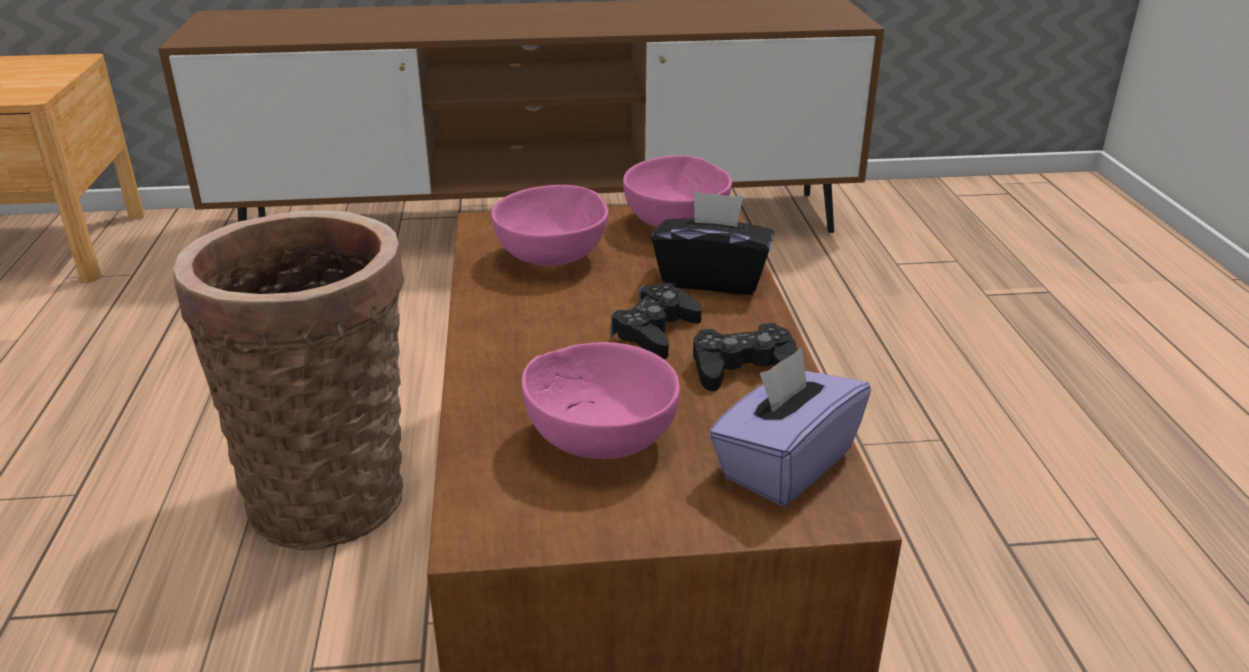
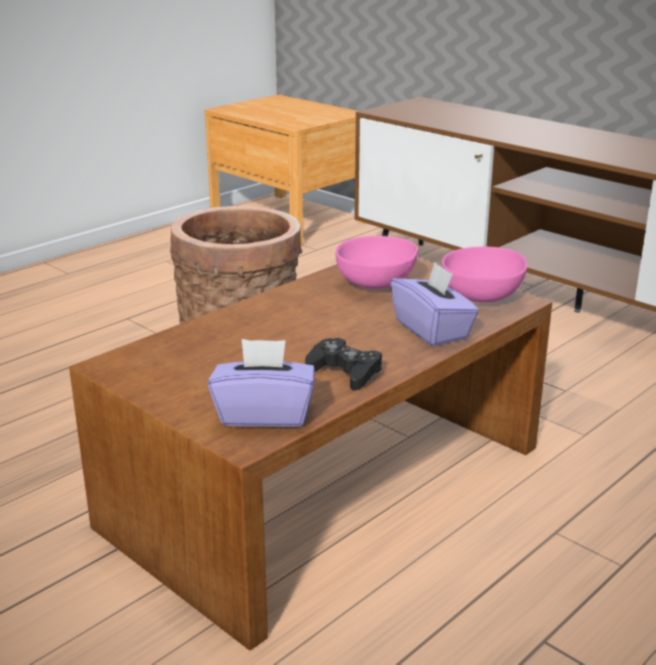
camera: 50 degrees right, 5 degrees down
pink bowl [522,342,680,459] -> none
black game controller [610,284,702,359] -> none
black tissue box [652,191,774,295] -> purple tissue box [391,262,479,346]

